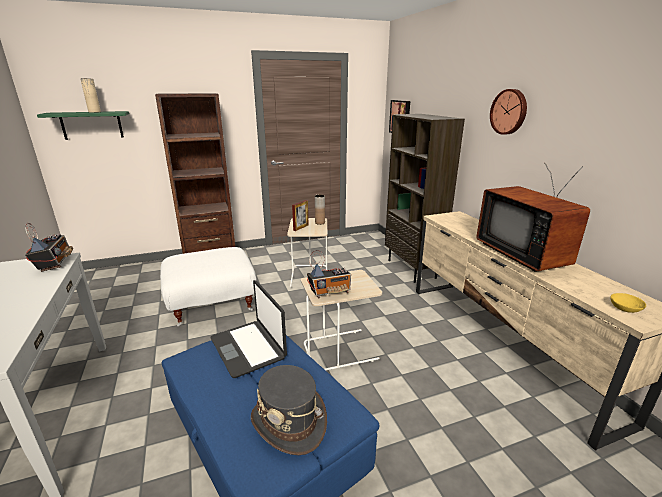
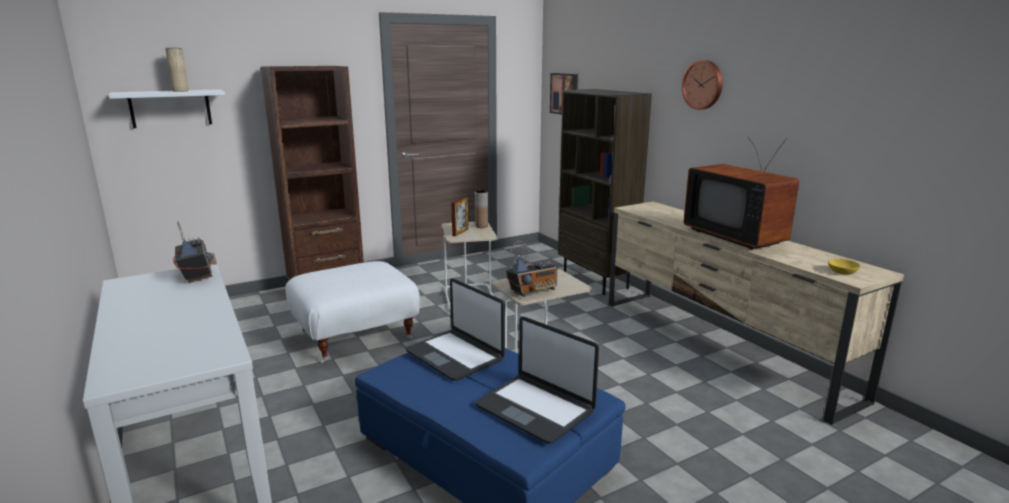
camera: 10 degrees left, 5 degrees down
green shelf [37,111,129,140] -> white shelf [109,89,225,128]
grey hat [251,365,327,455] -> laptop [475,317,599,444]

